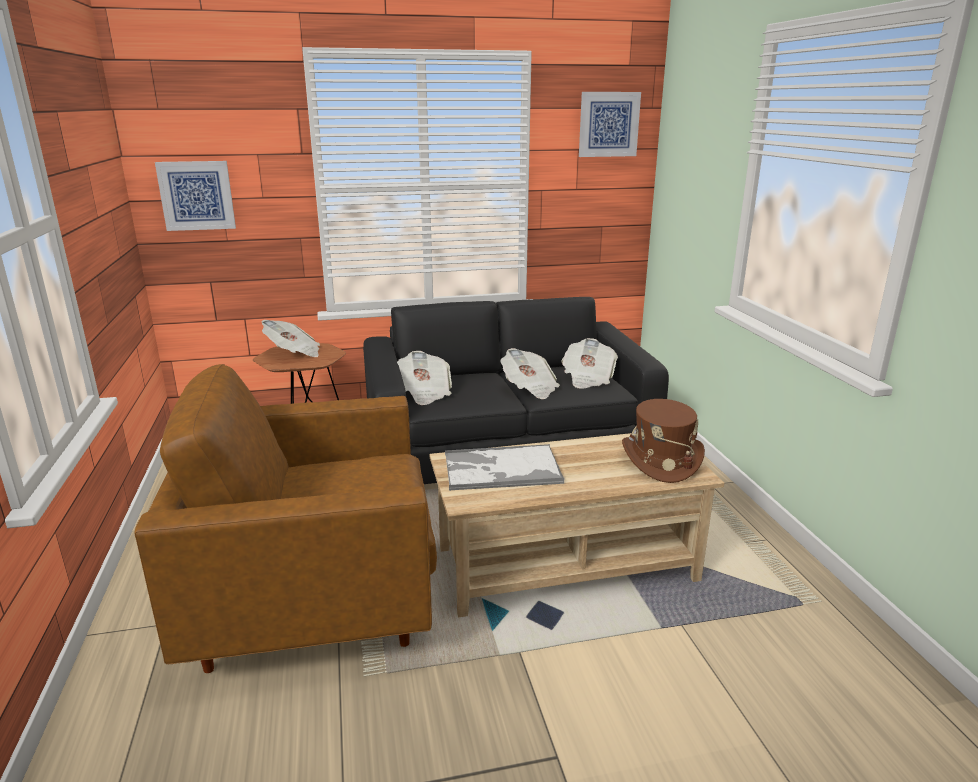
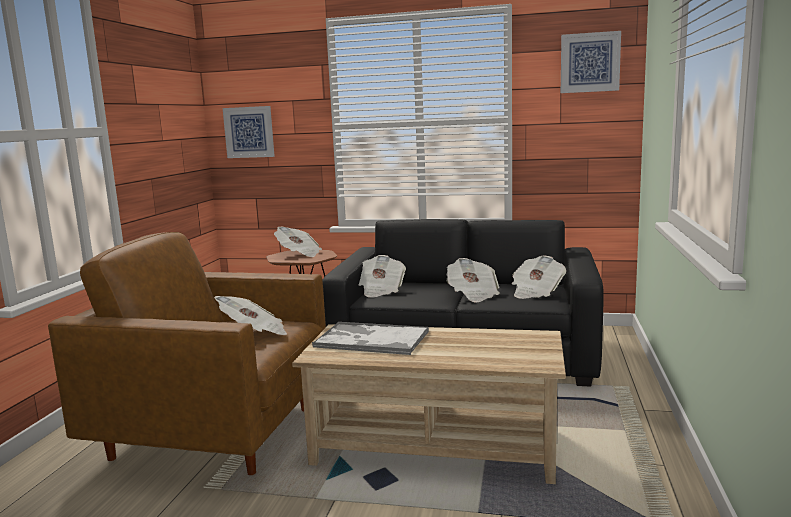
camera: 25 degrees right, 10 degrees down
brown hat [622,399,705,483] -> none
none -> newspaper [214,296,287,335]

